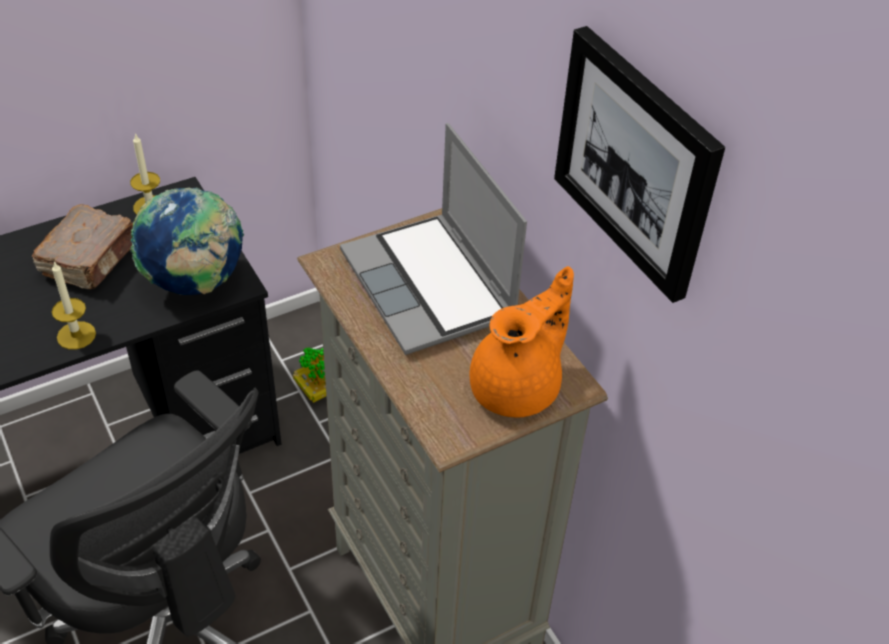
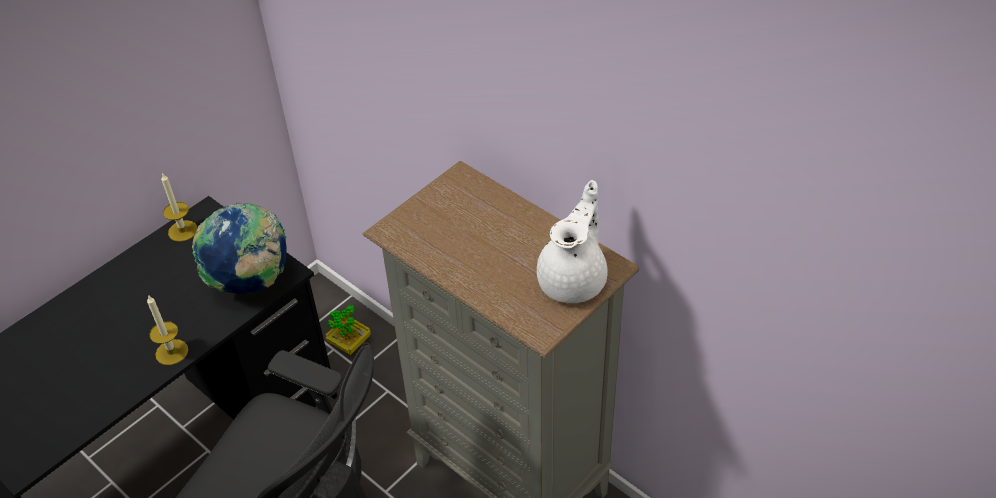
camera: 15 degrees left, 0 degrees up
brown book [32,204,133,289] -> none
laptop [340,123,527,355] -> none
orange teapot [470,266,574,418] -> white teapot [537,180,608,303]
picture [554,26,725,303] -> none

